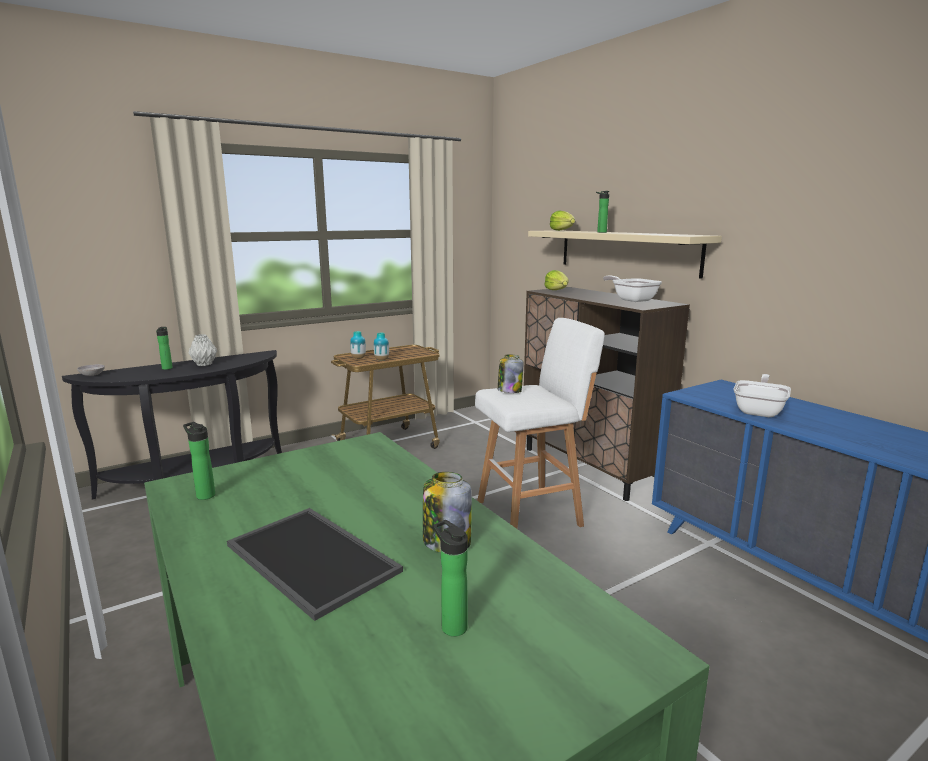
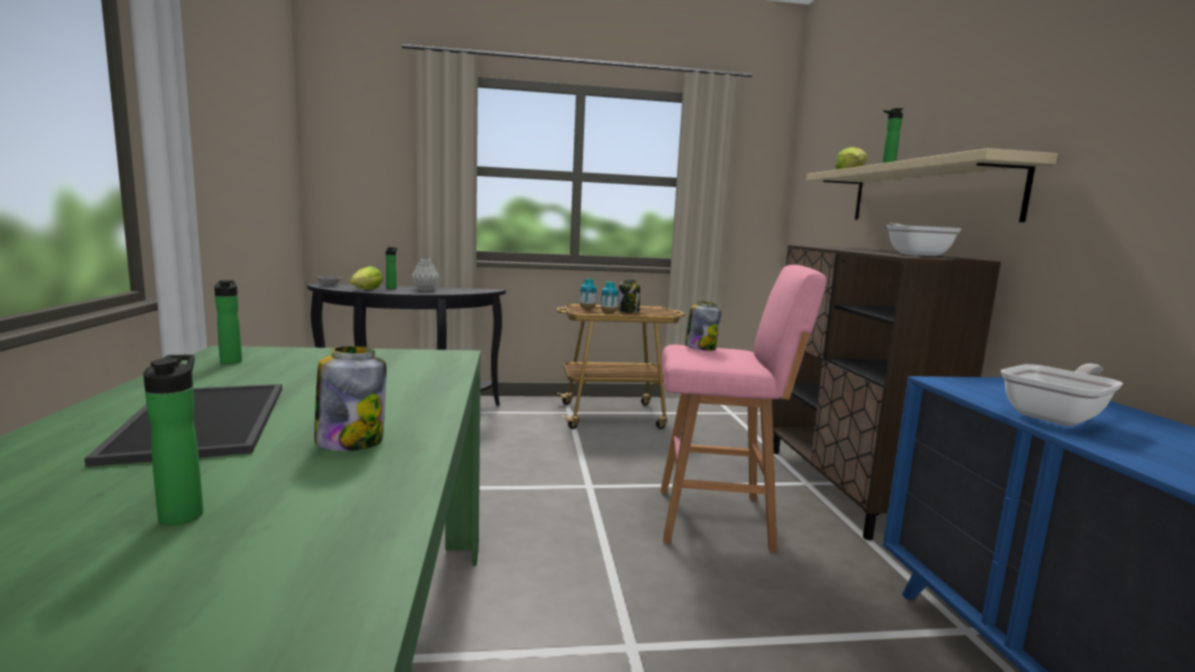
camera: 25 degrees right, 5 degrees down
white stool [475,318,605,529] -> pink stool [660,265,827,553]
lettuce [544,270,569,290] -> lettuce moved to [350,266,383,289]
none -> jar [618,279,640,313]

